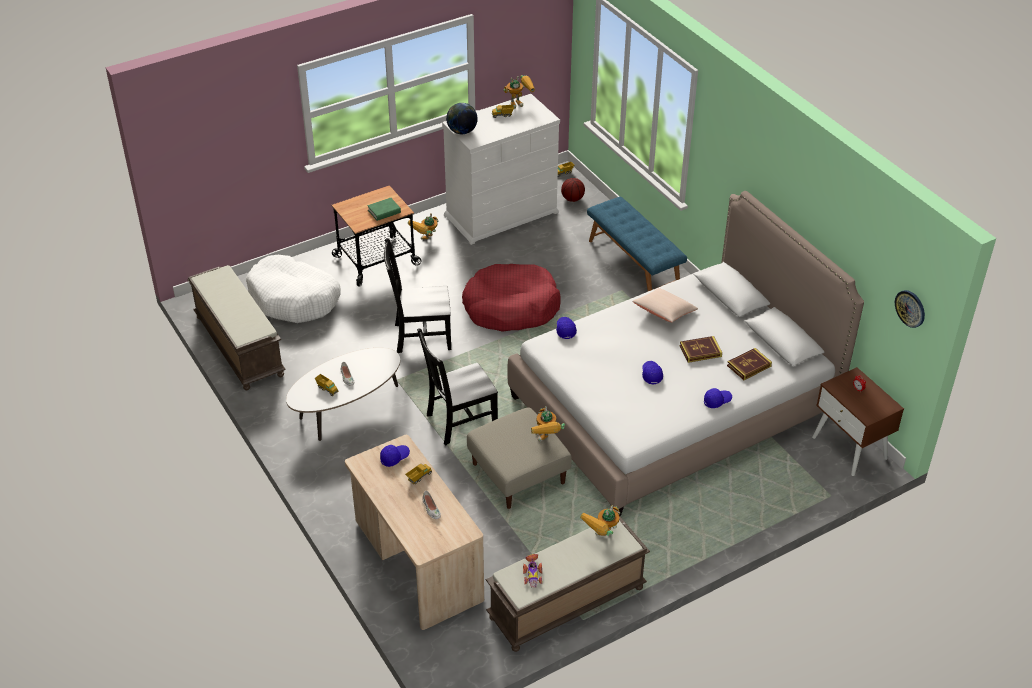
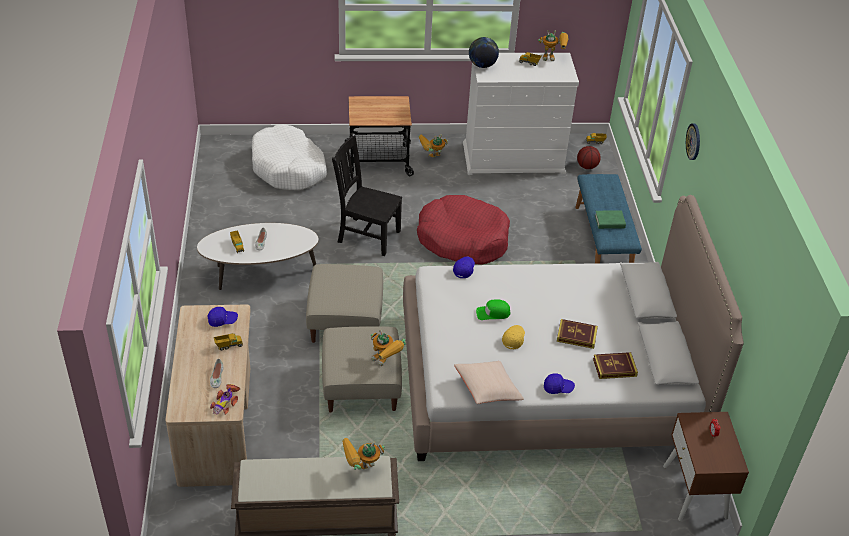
camera: 25 degrees right, 0 degrees up
brown bench [187,265,286,390] -> none
green book [367,198,401,221] -> green book moved to [595,210,626,229]
black chair [417,328,498,446] -> beige ottoman [306,264,383,343]
toy car [523,554,542,588] -> toy car moved to [210,384,241,415]
toy robot [531,406,565,442] -> toy robot turned 60 degrees counterclockwise [371,330,406,366]
beige pillow [632,288,698,322] -> beige pillow moved to [454,361,524,404]
blue cap [642,361,663,384] -> yellow cap [502,325,525,349]
wall clock [895,290,925,328] -> wall clock moved to [686,124,700,160]
none -> green cap [476,299,510,320]

